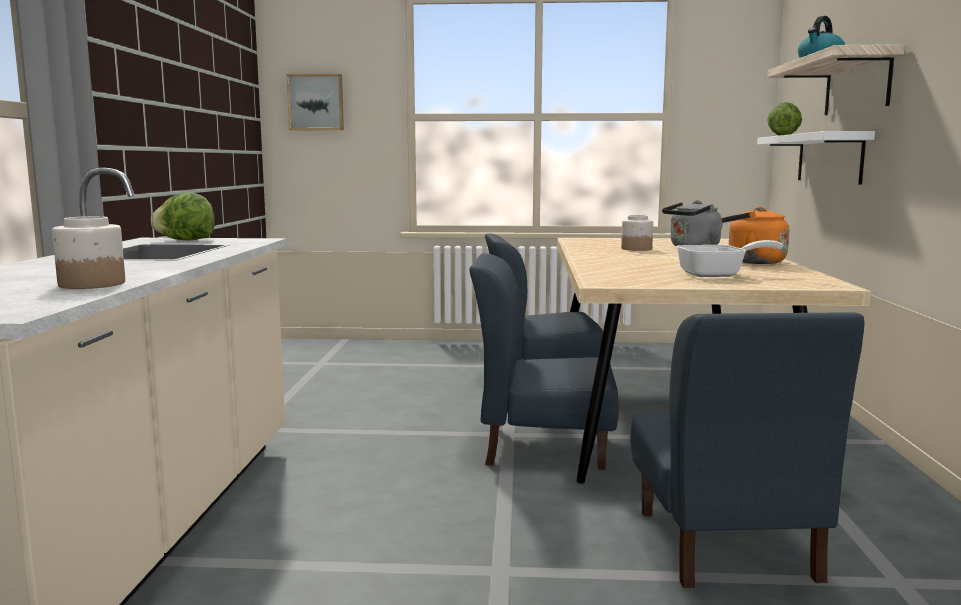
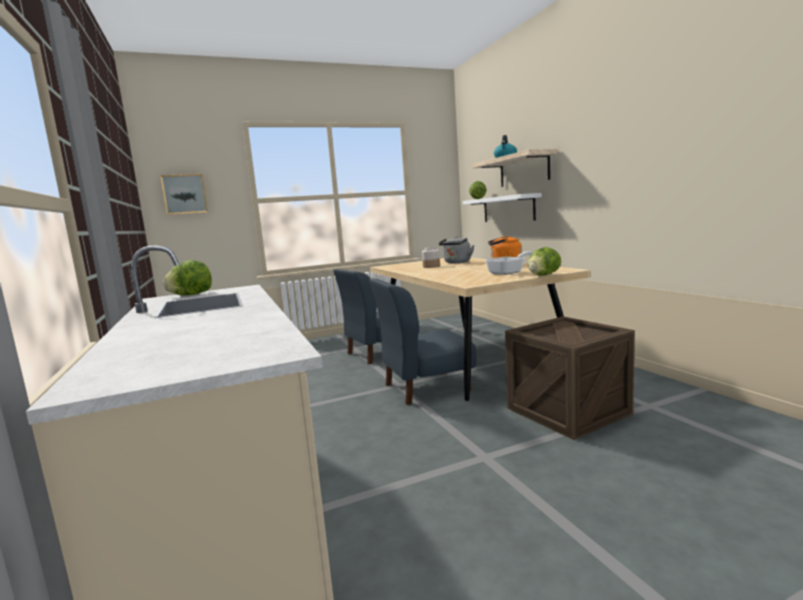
camera: 25 degrees left, 0 degrees up
jar [52,216,125,289] -> none
blue chair [630,312,864,588] -> crate [505,317,635,440]
none -> lettuce [528,247,561,276]

